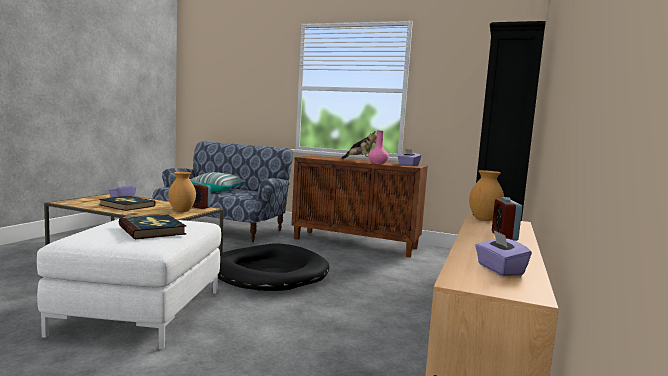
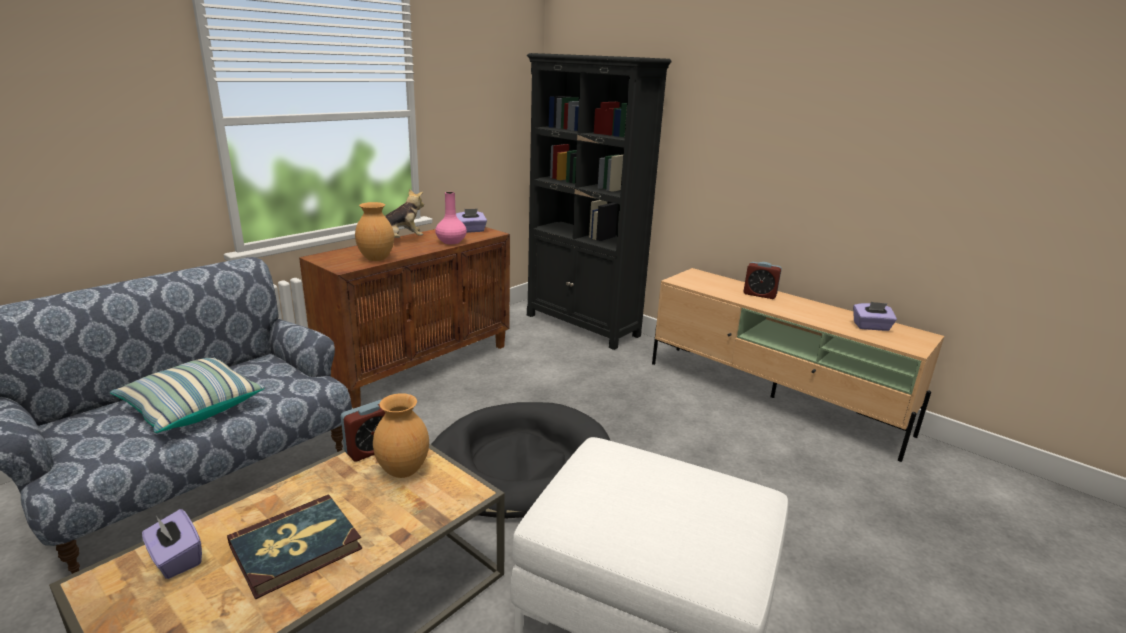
camera: 70 degrees left, 15 degrees up
book [119,214,186,239] -> none
brown vase [469,170,504,221] -> brown vase moved to [355,202,394,261]

